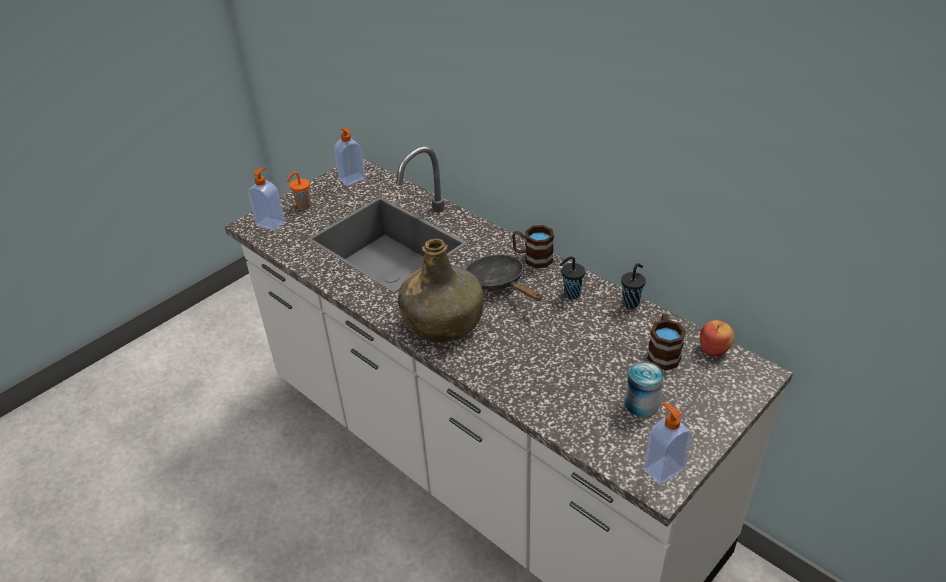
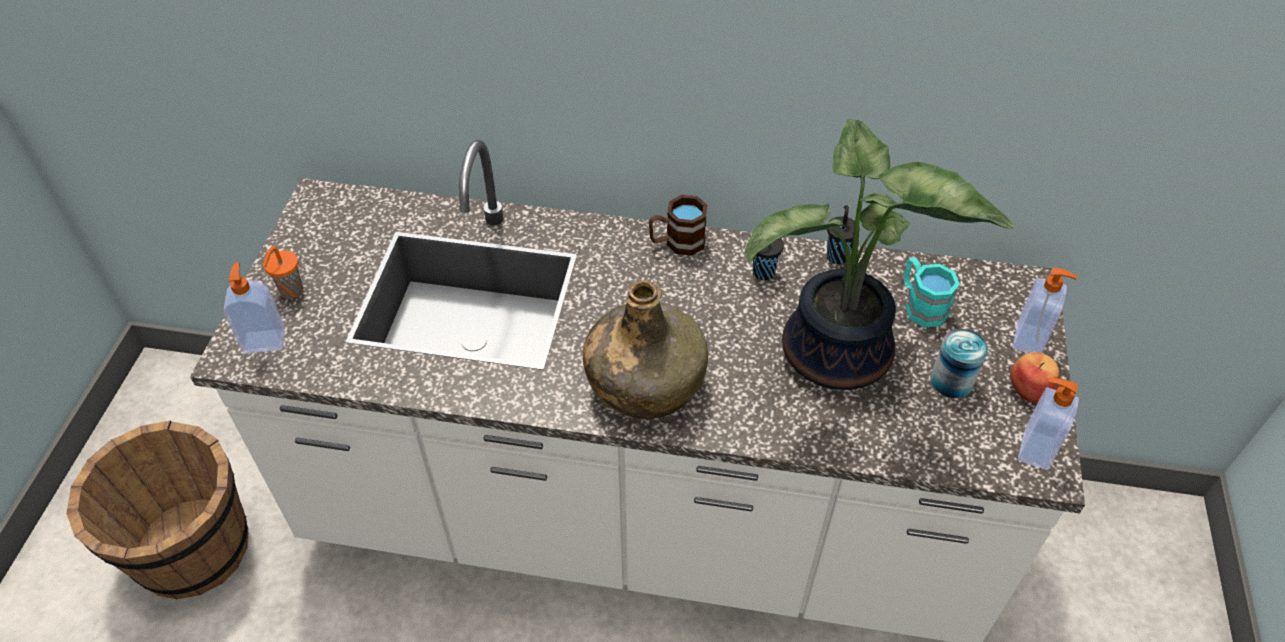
camera: 35 degrees left, 10 degrees up
soap dispenser [334,127,366,186] -> soap dispenser moved to [1013,268,1077,353]
black frying pan [466,255,543,301] -> none
brown mug [647,313,686,370] -> turquoise mug [904,257,960,327]
apple [700,320,734,356] -> apple moved to [1010,352,1060,403]
none -> brown bucket [66,420,248,600]
none -> potted plant [745,119,1014,390]

